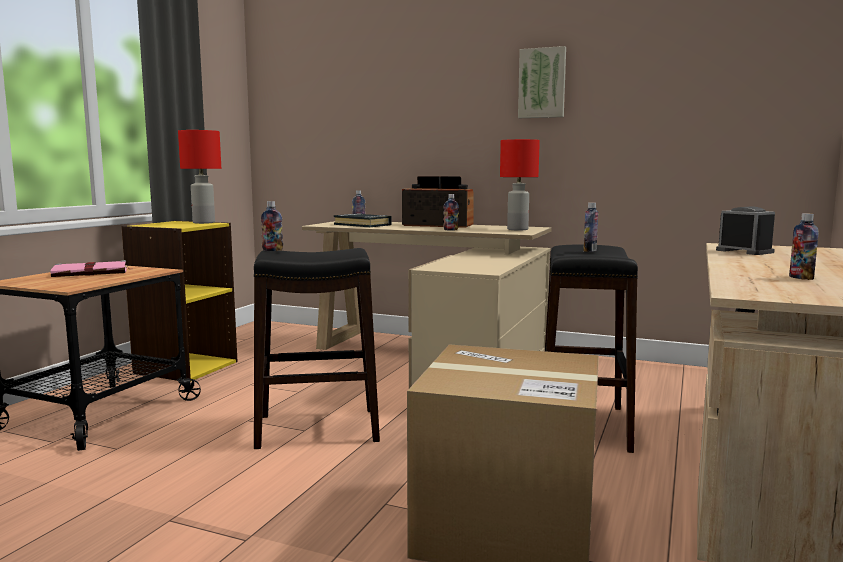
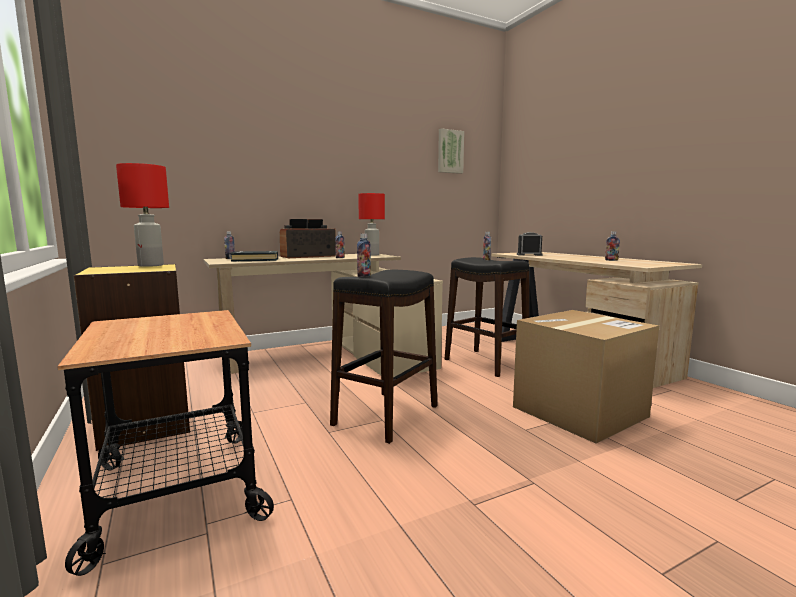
camera: 50 degrees left, 0 degrees up
pink book [51,260,129,277] -> none
picture [518,46,566,118] -> picture moved to [438,128,464,174]

